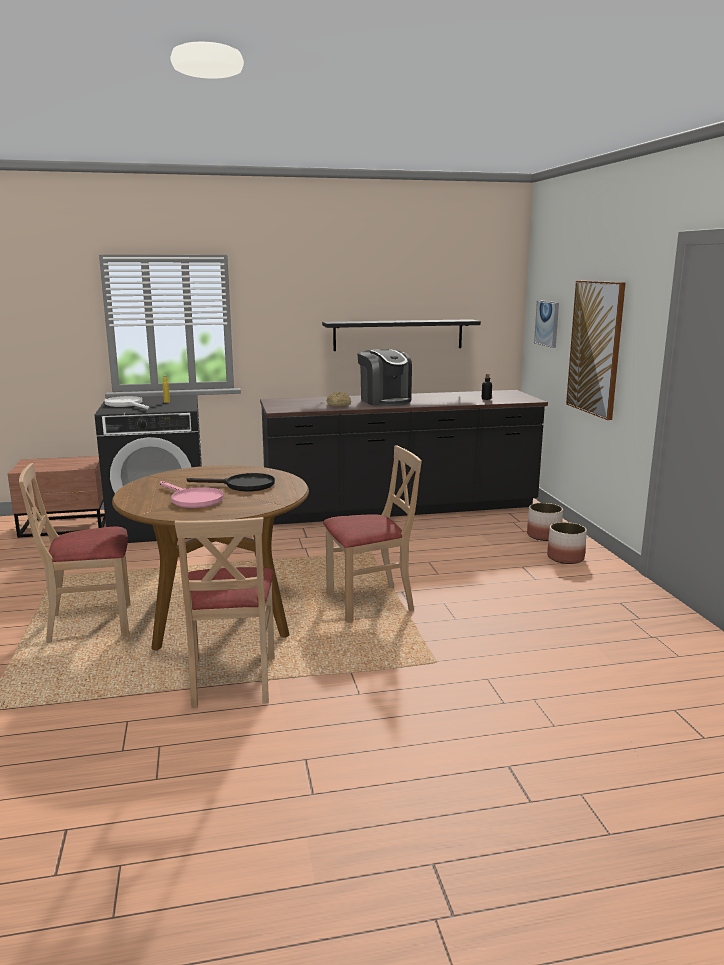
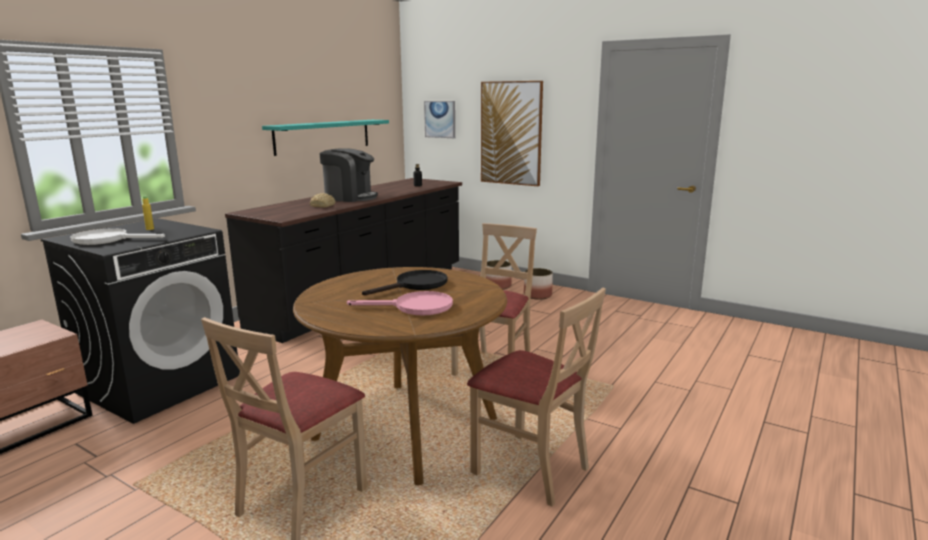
camera: 45 degrees left, 0 degrees up
black shelf [322,319,481,351] -> turquoise shelf [262,120,389,156]

